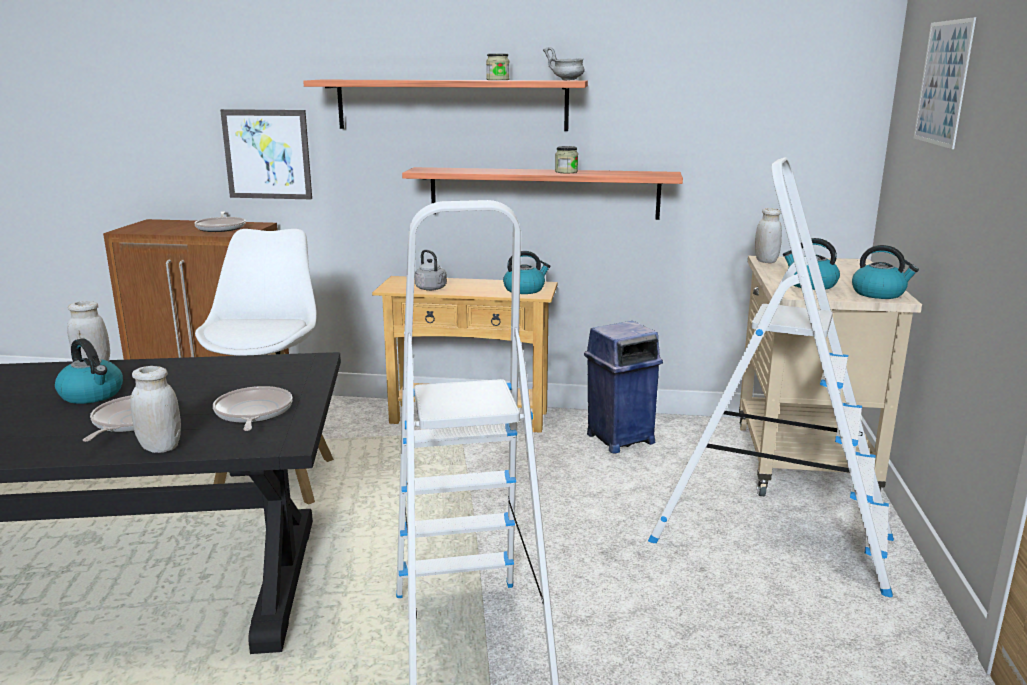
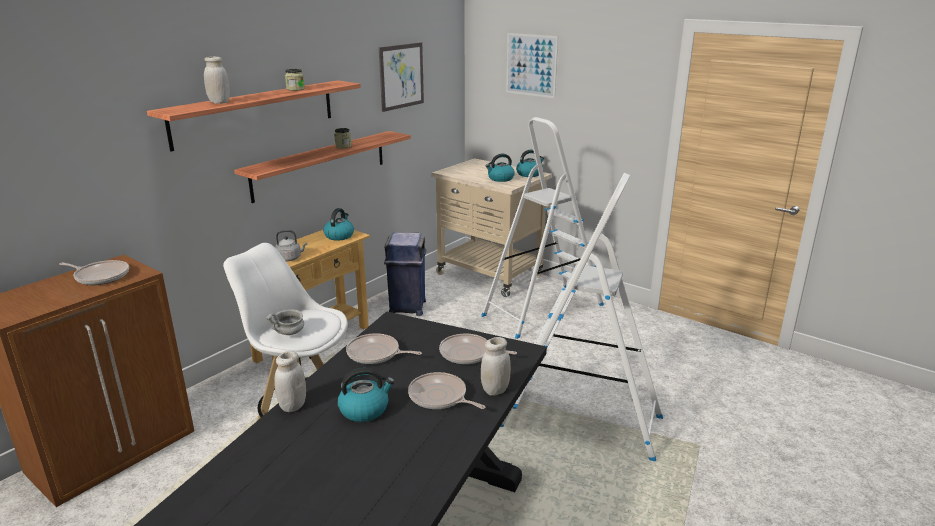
camera: 60 degrees left, 5 degrees up
picture [220,109,312,200] -> picture moved to [379,42,424,112]
grey bowl [543,47,585,80] -> grey bowl moved to [266,309,304,335]
white jar [755,208,782,263] -> white jar moved to [204,57,230,104]
none -> frying pan [346,333,422,364]

